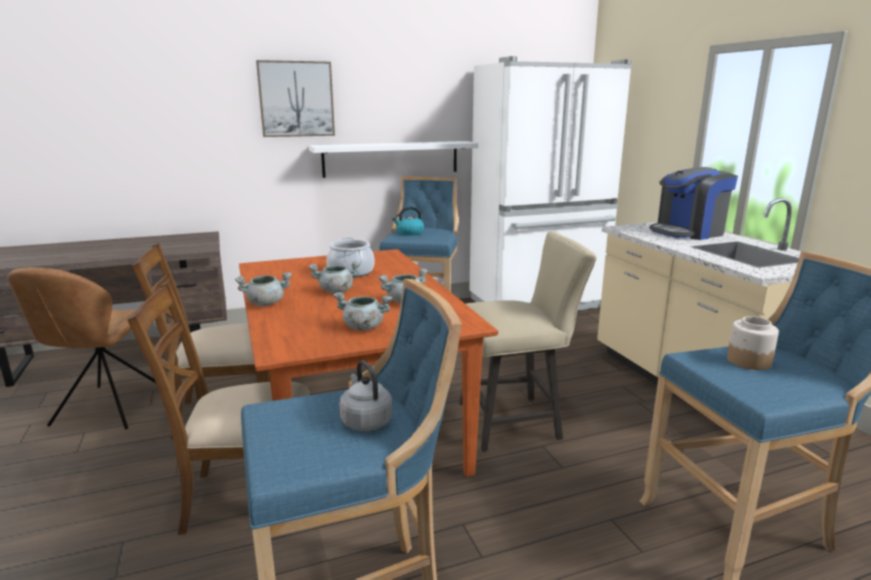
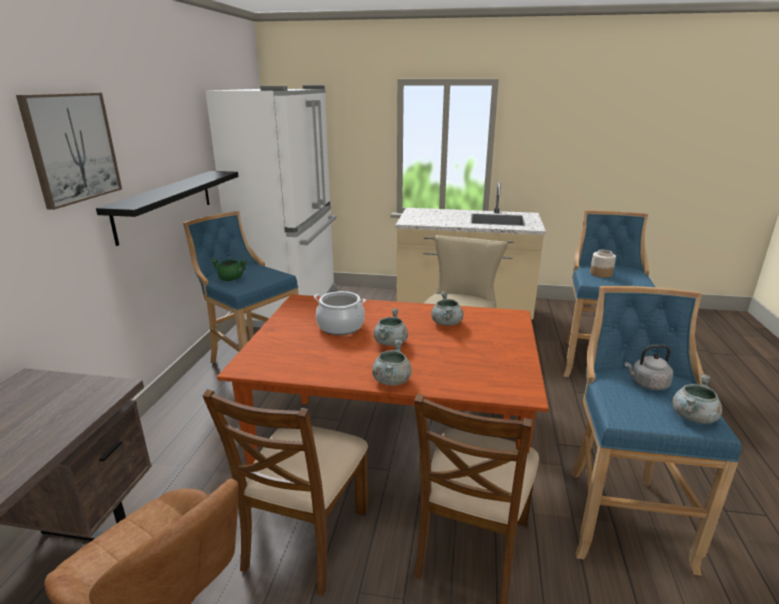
camera: 60 degrees left, 5 degrees up
white shelf [309,141,478,178] -> black shelf [96,171,238,246]
grey cooking pot [333,292,392,331] -> grey cooking pot moved to [672,374,722,424]
kettle [392,206,424,236] -> green cooking pot [210,258,247,281]
coffee machine [649,167,738,240] -> none

